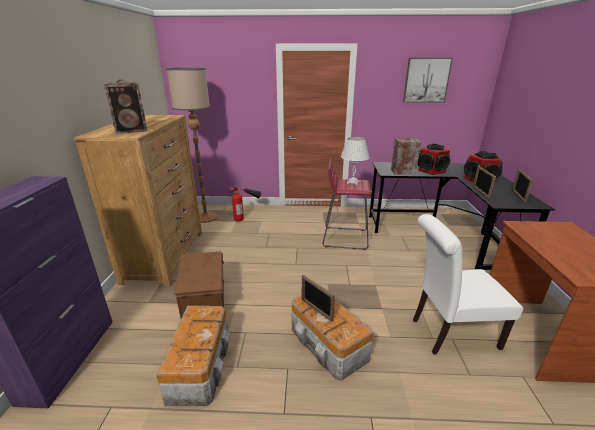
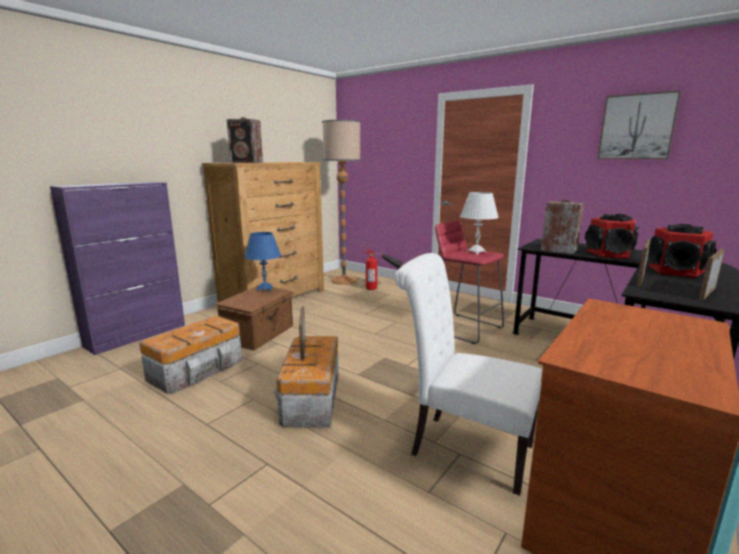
camera: 35 degrees right, 10 degrees down
none -> blue table lamp [244,232,281,291]

